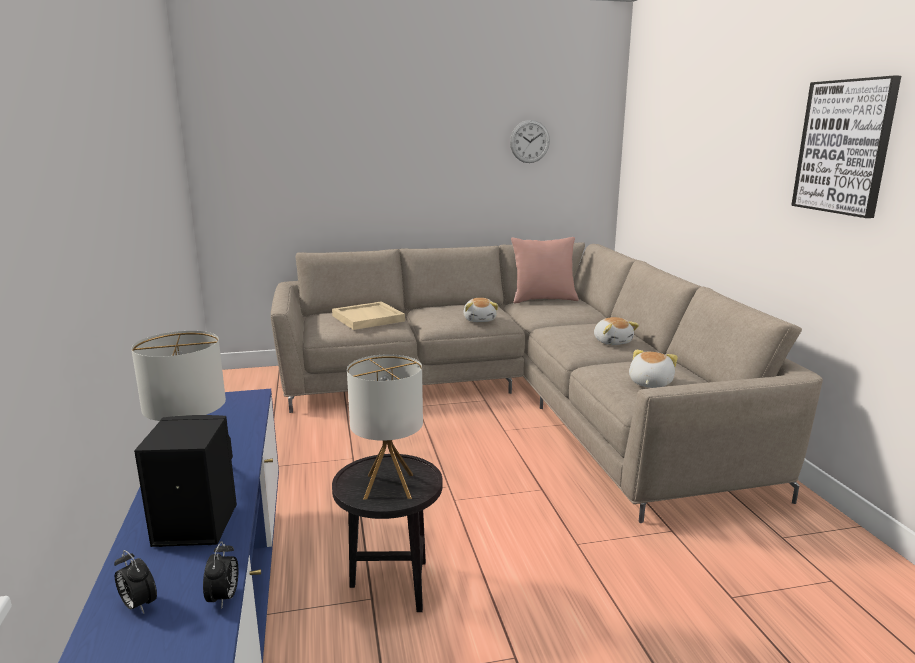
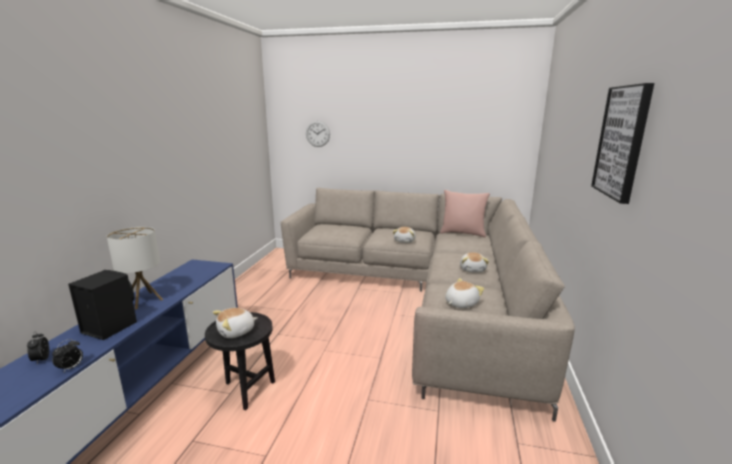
camera: 25 degrees right, 0 degrees up
beige tray [332,302,405,330] -> none
table lamp [347,354,423,500] -> plush toy [213,308,257,338]
wall clock [510,120,550,163] -> wall clock moved to [306,121,330,147]

